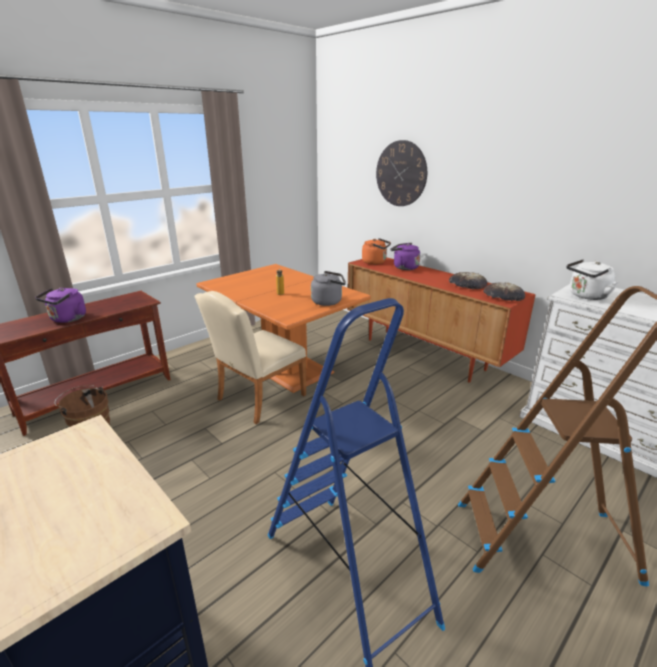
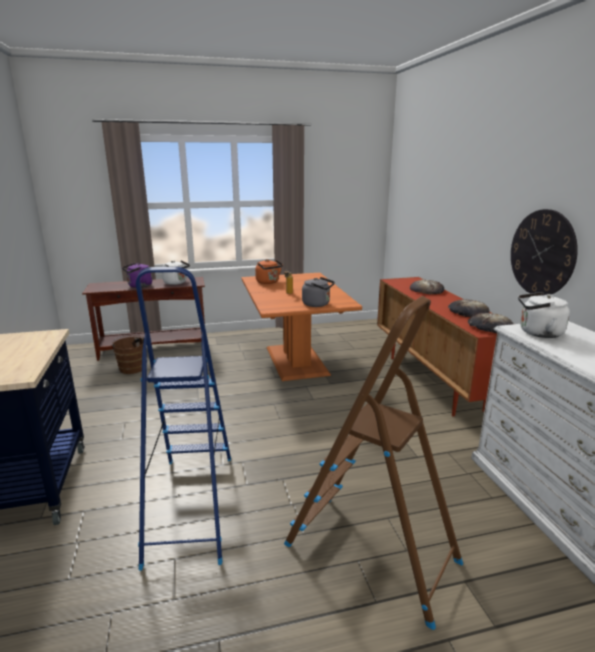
camera: 30 degrees right, 5 degrees down
beige chair [194,291,306,424] -> none
orange kettle [362,238,391,265] -> orange kettle moved to [255,259,283,284]
wall clock [376,140,427,206] -> wall clock moved to [511,209,578,295]
purple kettle [390,243,420,270] -> bread [410,280,444,294]
none -> white kettle [162,260,190,285]

